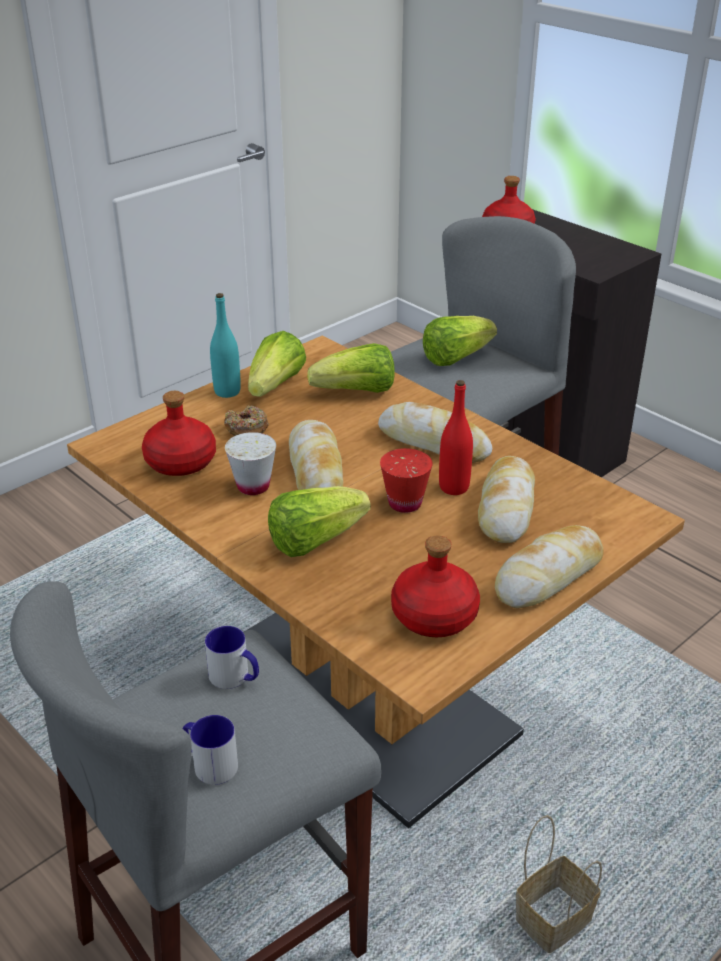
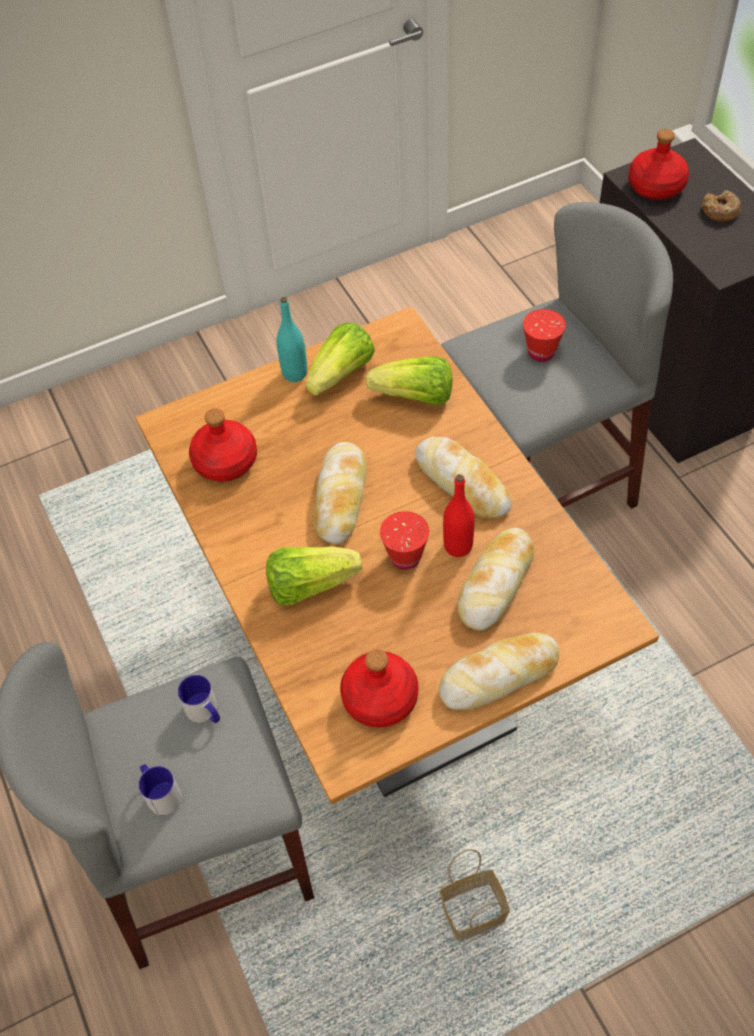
camera: 20 degrees right, 20 degrees up
donut [224,406,269,436] -> donut moved to [702,190,741,222]
white cup [225,432,276,495] -> none
lettuce [423,316,497,366] -> red cup [523,309,566,362]

